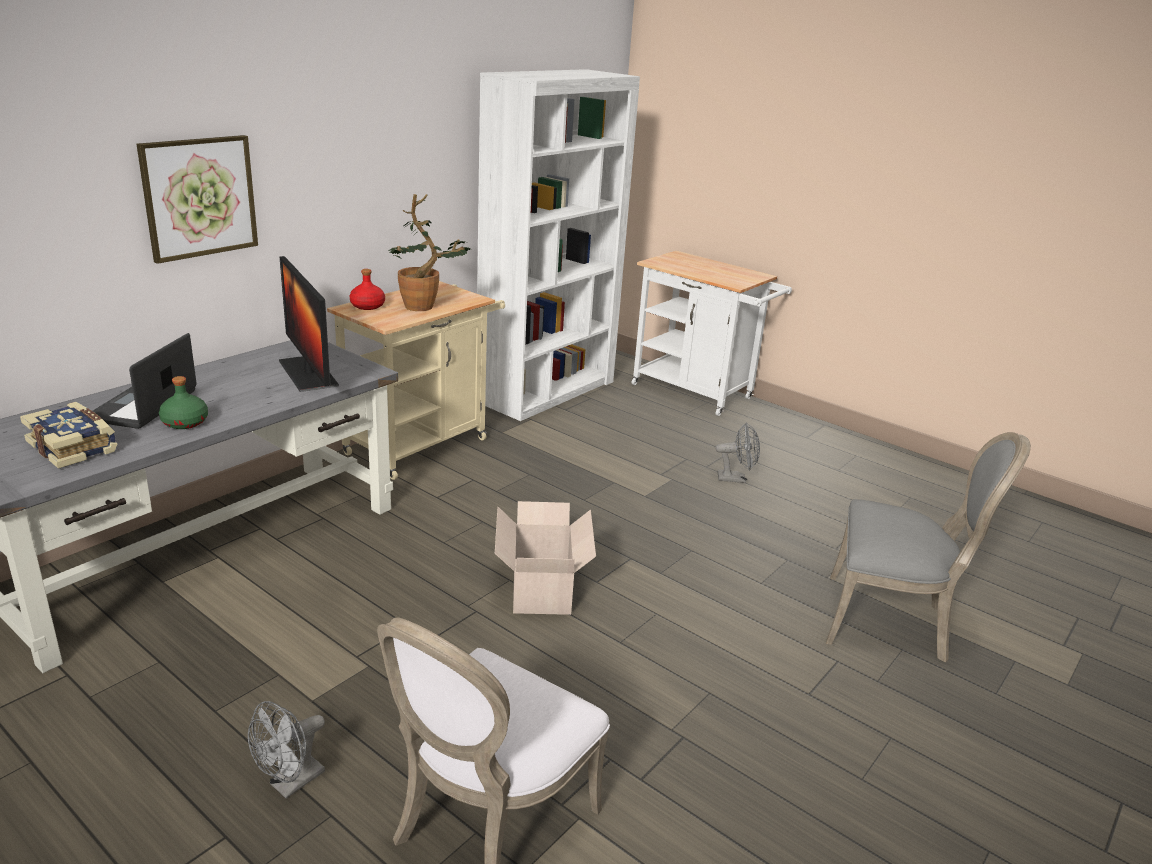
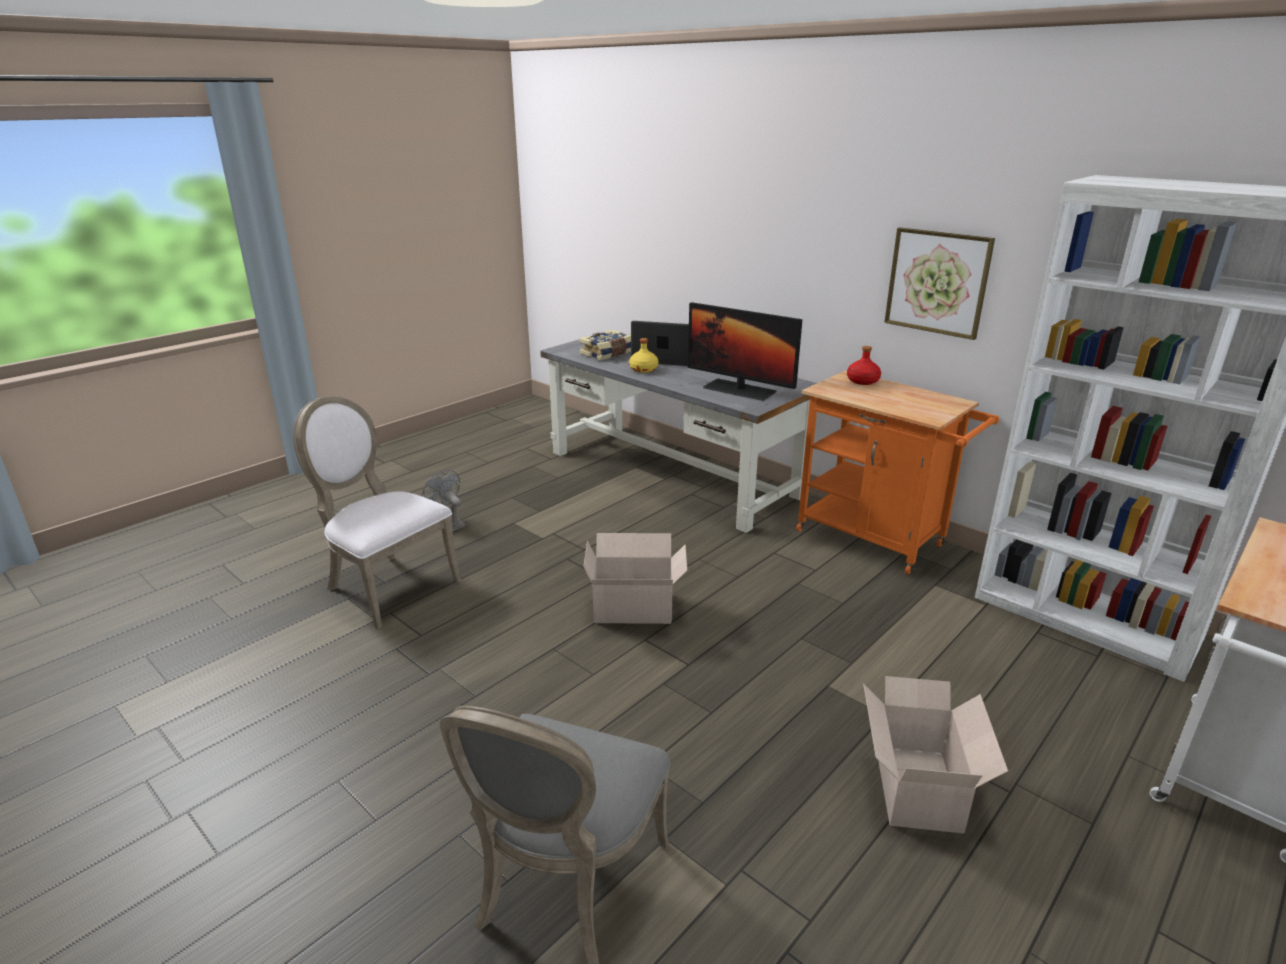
camera: 95 degrees right, 0 degrees up
picture [137,135,258,264] -> picture moved to [884,227,995,340]
green bottle [159,376,208,429] -> yellow bottle [629,338,659,373]
monitor [279,256,339,392] -> monitor turned 120 degrees counterclockwise [688,302,802,401]
beige cart [327,281,505,480] -> orange cart [796,370,999,574]
potted plant [388,194,473,311] -> none
grey fan [715,422,760,483] -> cardboard box [863,676,1008,833]

